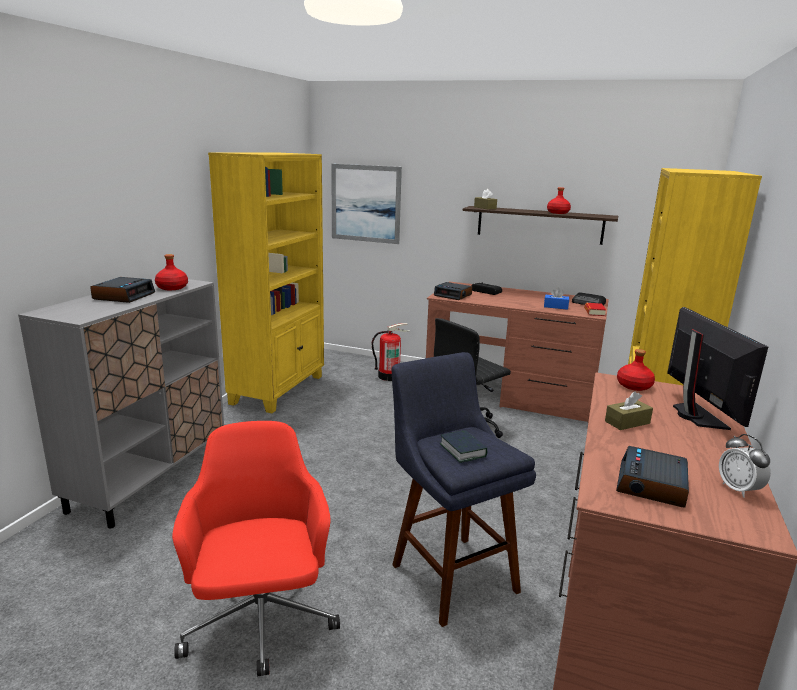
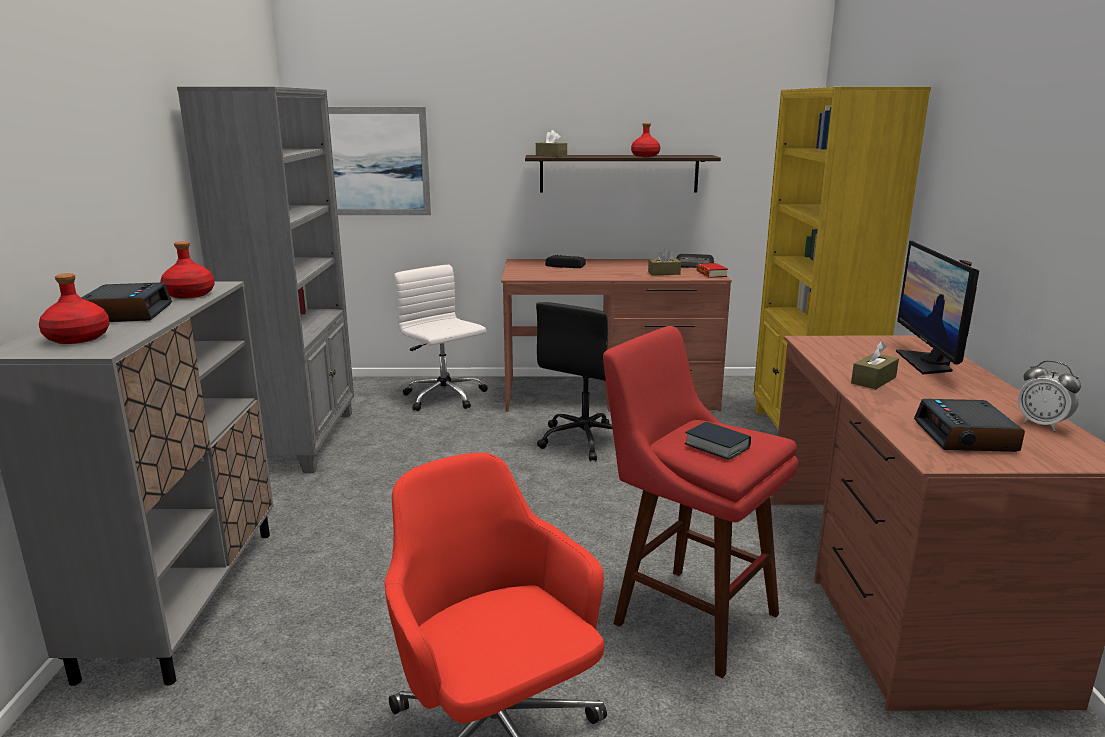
camera: 20 degrees left, 0 degrees up
yellow bookcase [208,152,324,413] -> grey bookcase [177,87,354,473]
fire extinguisher [371,323,409,381] -> white office chair [394,265,488,411]
blue stool [392,352,536,627] -> red stool [603,326,798,678]
alarm clock [434,282,472,300] -> none
blue tissue box [544,288,569,310] -> brown tissue box [648,248,681,275]
red bottle [617,349,655,391] -> red bottle moved to [39,273,110,344]
monitor [667,307,768,430] -> monitor turned 150 degrees counterclockwise [896,240,979,374]

